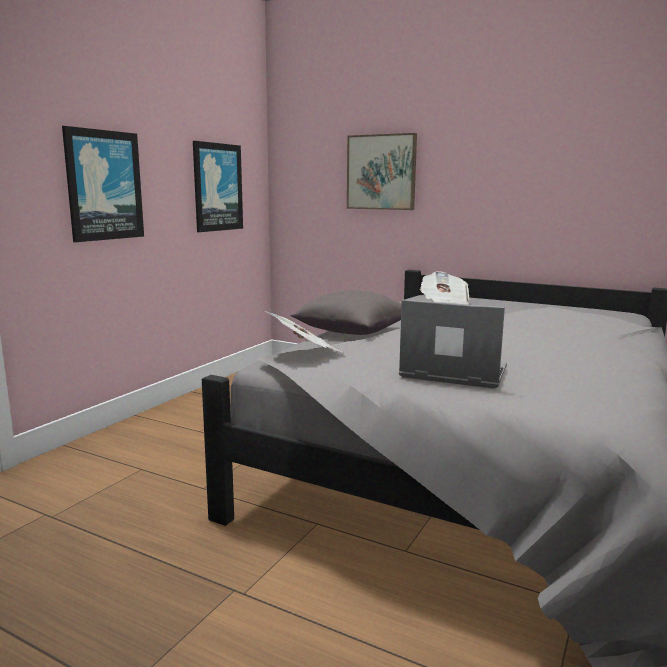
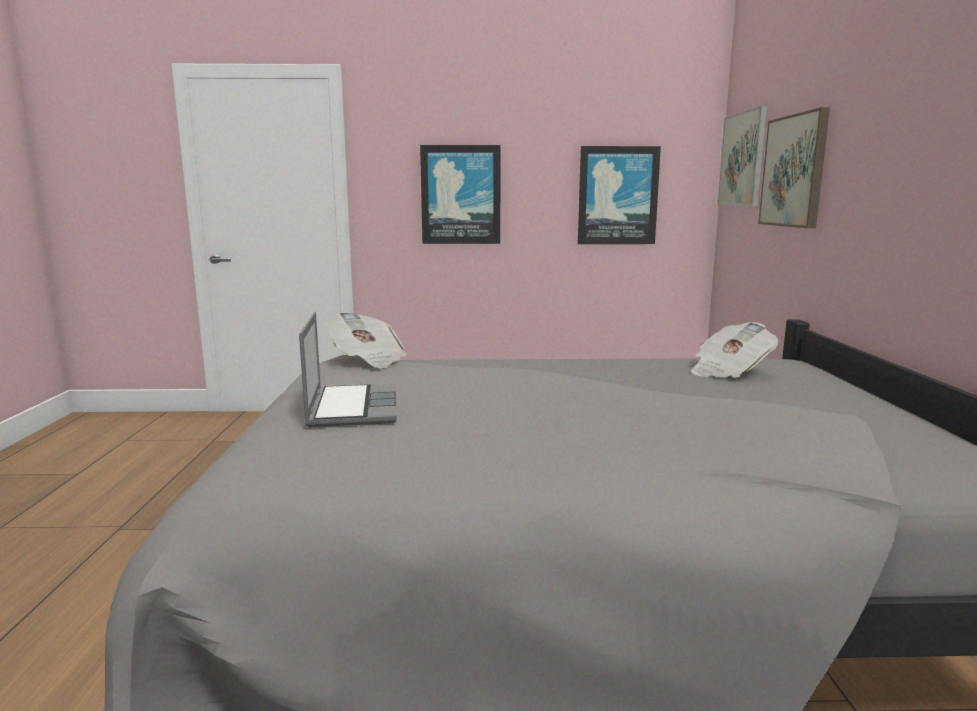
camera: 60 degrees right, 0 degrees up
grey pillow [290,290,402,335] -> none
none -> picture [717,106,767,206]

